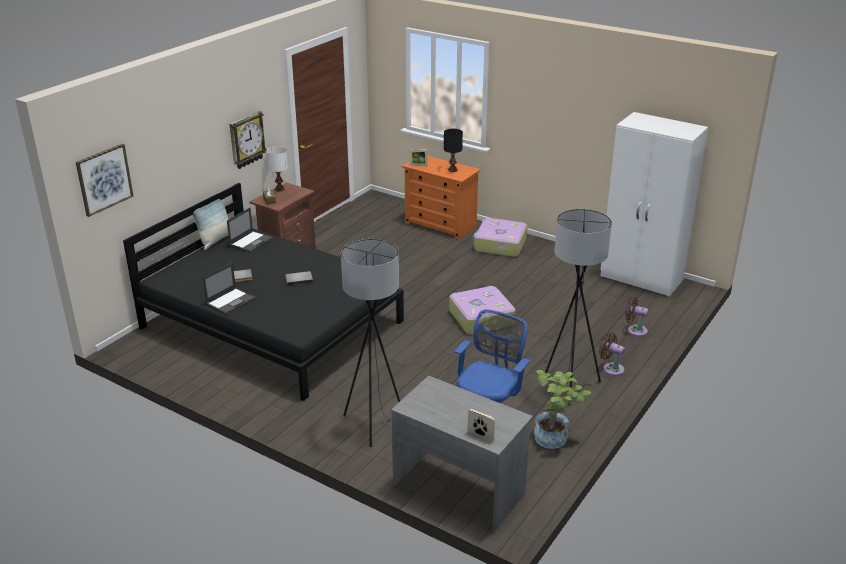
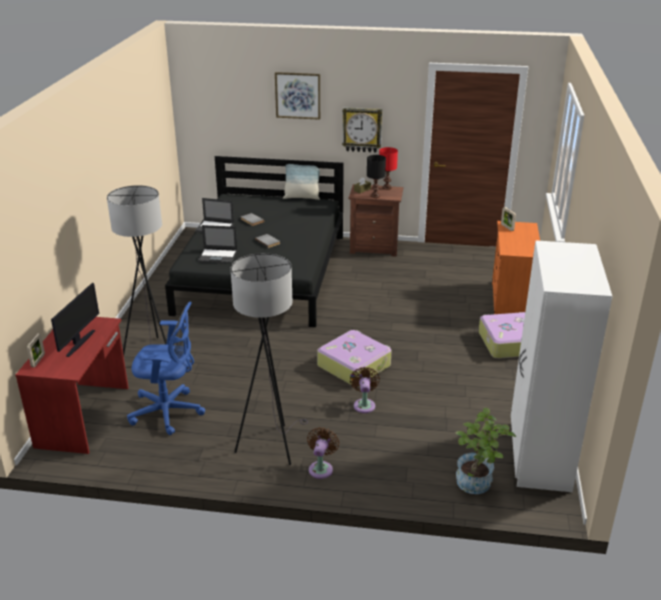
camera: 65 degrees right, 0 degrees up
picture [76,144,133,217] -> picture moved to [275,72,320,120]
laptop [227,208,273,252] -> laptop moved to [198,225,237,264]
white table lamp [266,146,288,191] -> red table lamp [379,147,398,190]
grey desk [391,376,533,532] -> red desk [15,317,129,454]
black table lamp [444,129,463,172] -> black table lamp moved to [367,155,386,198]
potted plant [534,370,591,449] -> potted plant moved to [455,408,516,494]
brown fan [625,297,649,337] -> brown fan moved to [350,367,380,413]
none -> monitor [51,283,99,357]

